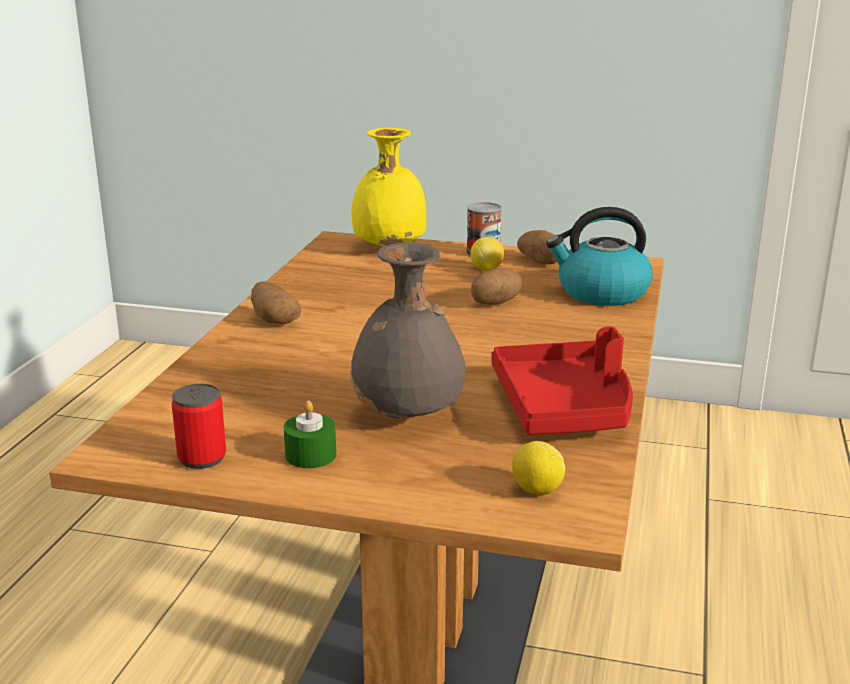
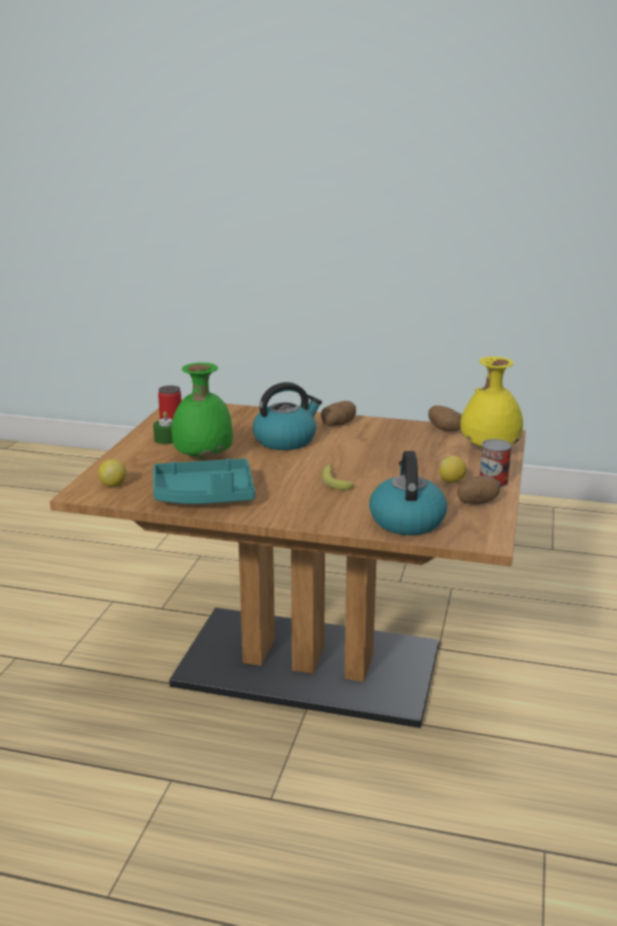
camera: 90 degrees right, 0 degrees up
grey vase [350,242,466,419] -> green vase [171,363,233,460]
potato [471,268,522,305] -> potato moved to [428,405,462,431]
red tray [491,326,633,435] -> turquoise tray [153,458,255,504]
none -> kettle [253,382,322,450]
none -> banana [322,463,354,490]

